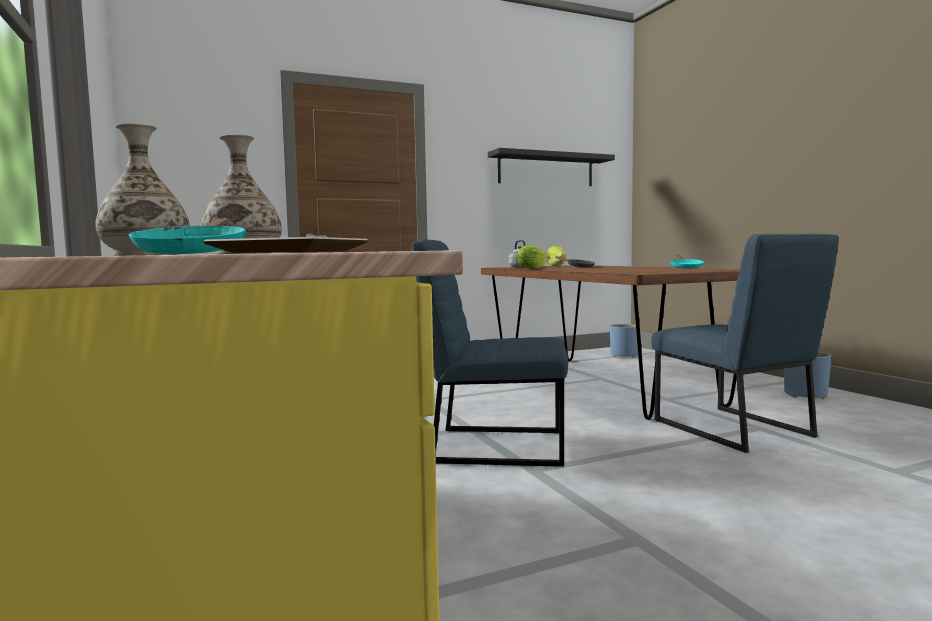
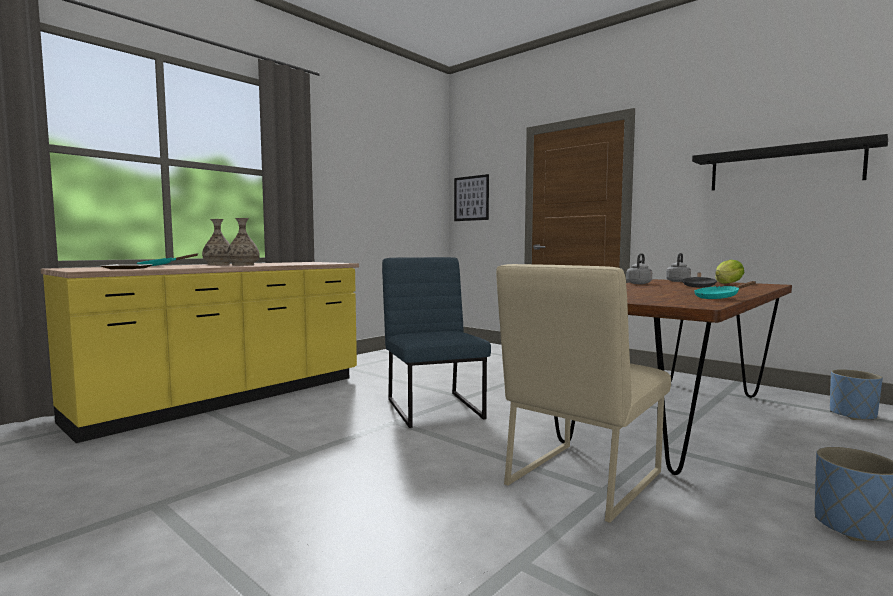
camera: 65 degrees right, 0 degrees up
lettuce [517,245,550,269] -> grey kettle [626,253,652,284]
blue chair [651,234,839,453] -> beige chair [496,264,671,523]
none -> picture [454,174,489,221]

